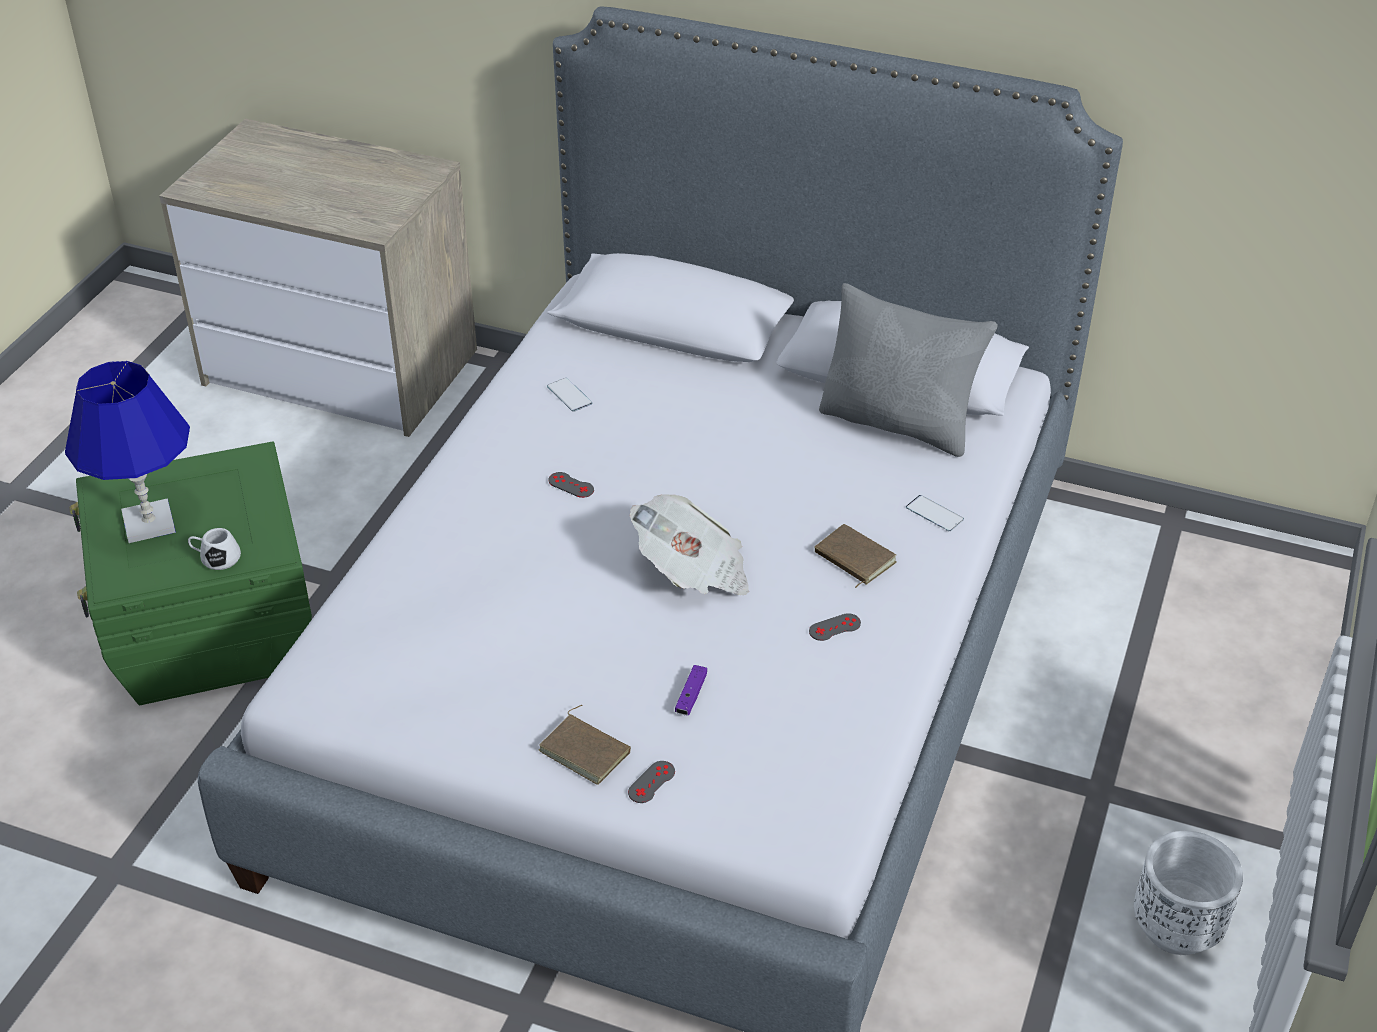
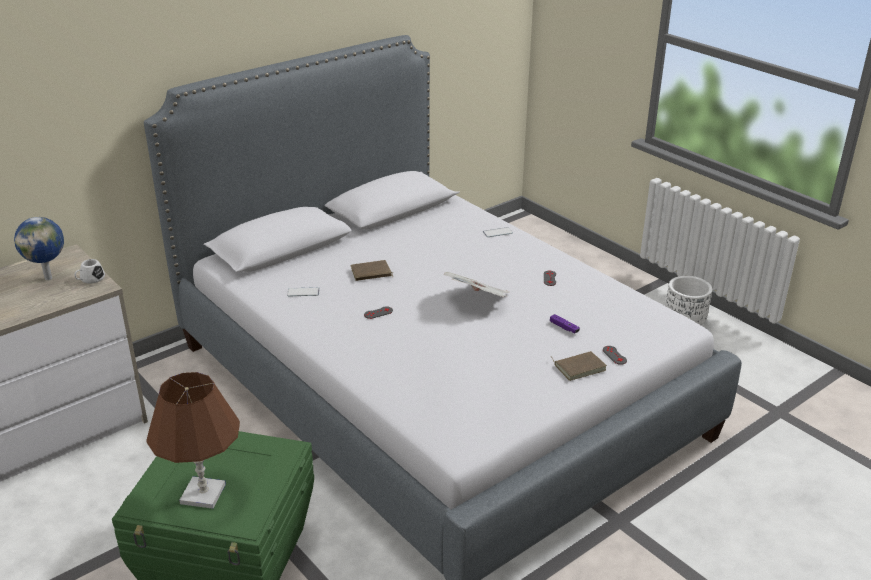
camera: 60 degrees left, 10 degrees down
blue table lamp [65,361,190,543] -> brown table lamp [146,372,240,509]
white mug [188,528,241,570] -> white mug moved to [74,259,105,284]
brown book [814,524,896,588] -> brown book moved to [350,260,393,281]
grey pillow [819,283,998,457] -> none
none -> globe [14,217,64,280]

